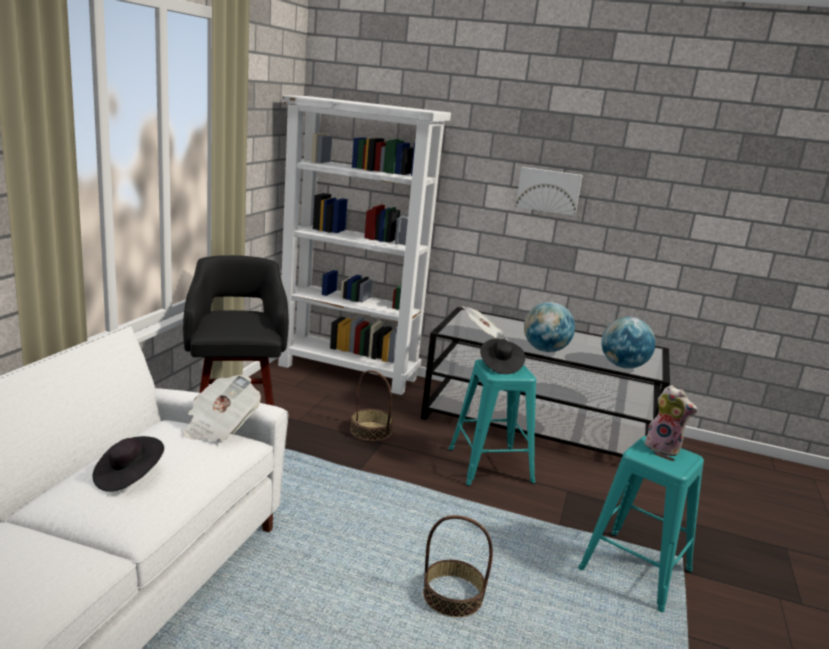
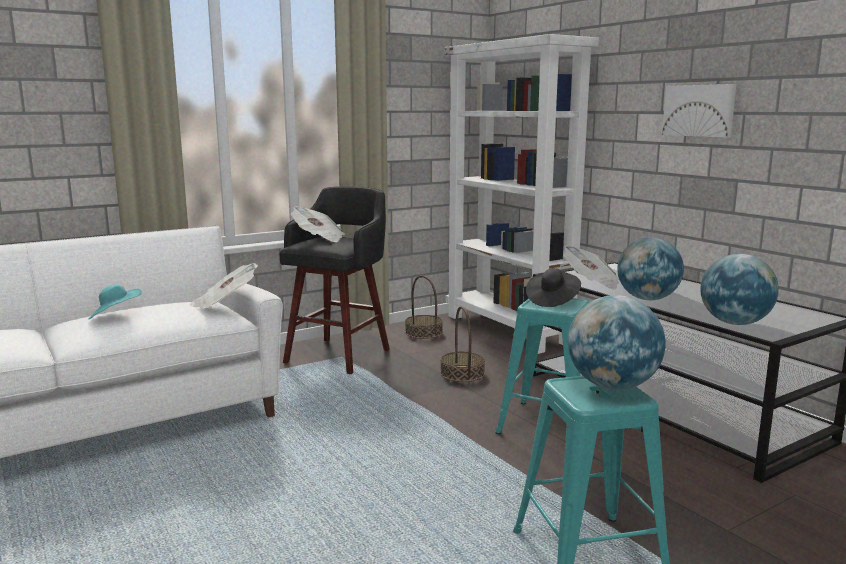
camera: 40 degrees right, 5 degrees down
black hat [92,436,164,492] -> turquoise hat [89,284,142,319]
basket [423,515,493,617] -> basket moved to [405,275,443,339]
plush toy [644,385,697,456] -> globe [568,295,666,390]
none -> newspaper [290,206,345,242]

